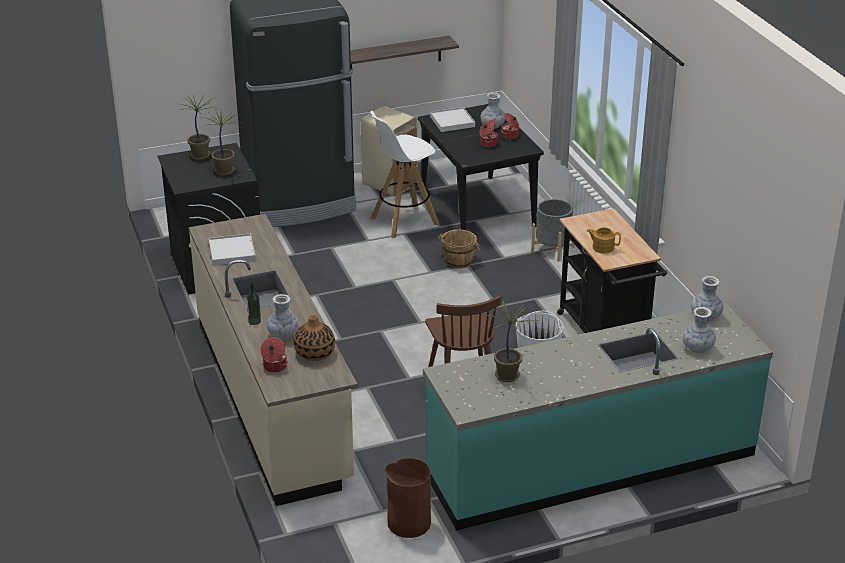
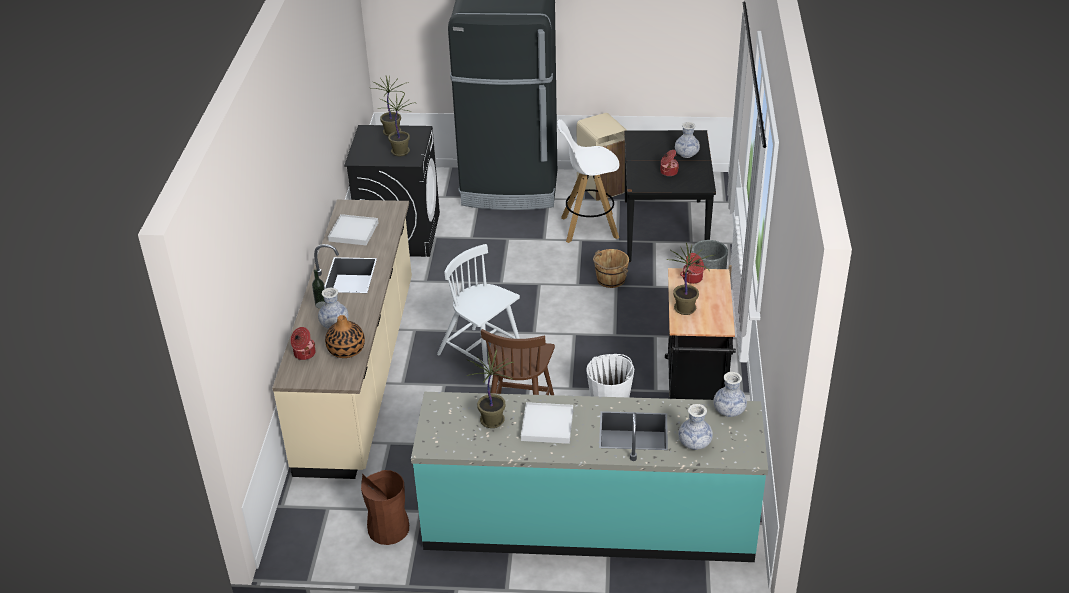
camera: 25 degrees right, 5 degrees up
shelf [350,36,459,69] -> none
white tray [430,107,475,132] -> white tray moved to [521,402,573,444]
cooking pot [501,113,519,139] -> cooking pot moved to [680,253,706,284]
teapot [587,227,621,254] -> potted plant [667,242,713,315]
none -> white chair [437,244,520,384]

